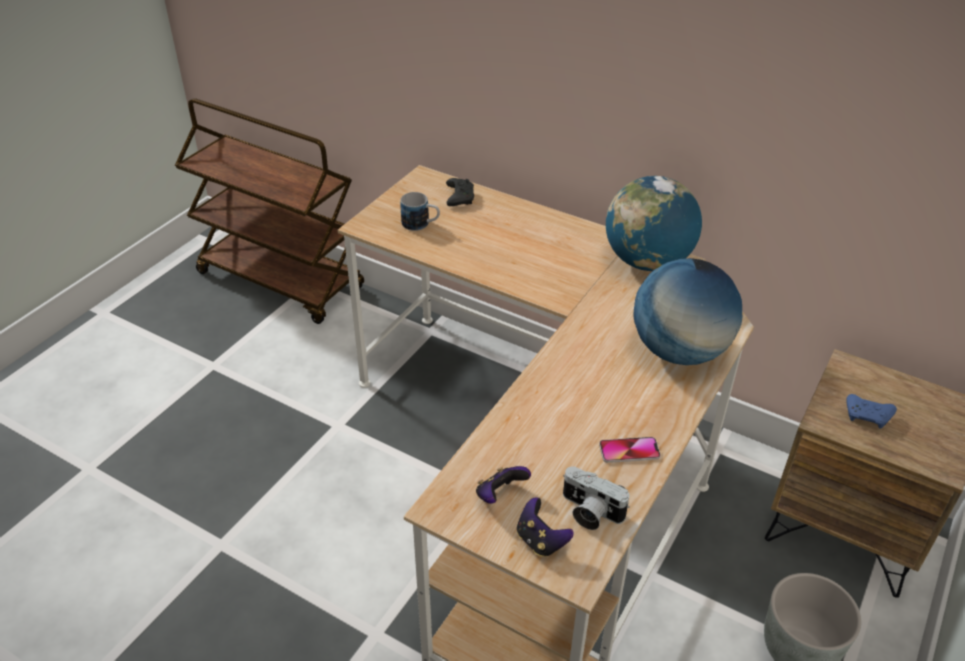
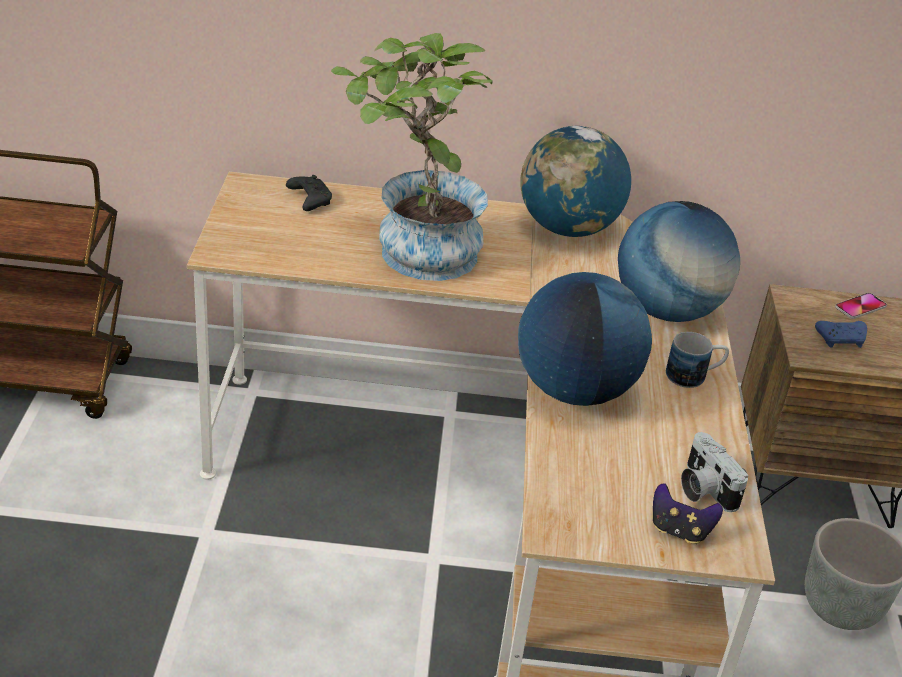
camera: 30 degrees left, 5 degrees down
mug [400,192,440,231] -> mug moved to [666,332,729,388]
game controller [476,466,531,504] -> none
camera [563,466,630,530] -> camera turned 60 degrees clockwise [681,432,749,512]
phone [599,437,661,463] -> phone moved to [835,293,887,319]
none -> potted plant [331,33,493,281]
none -> globe [518,272,652,406]

